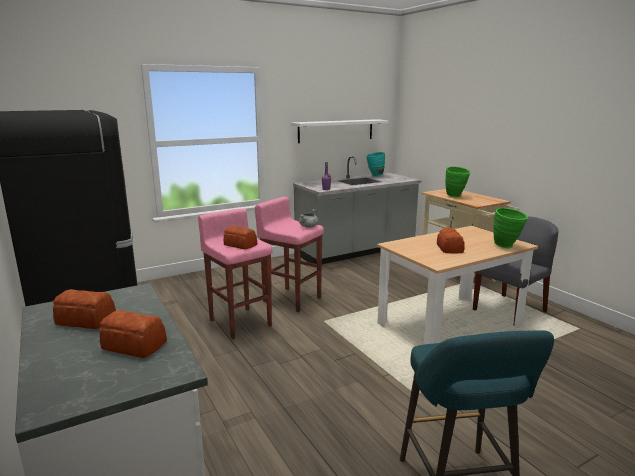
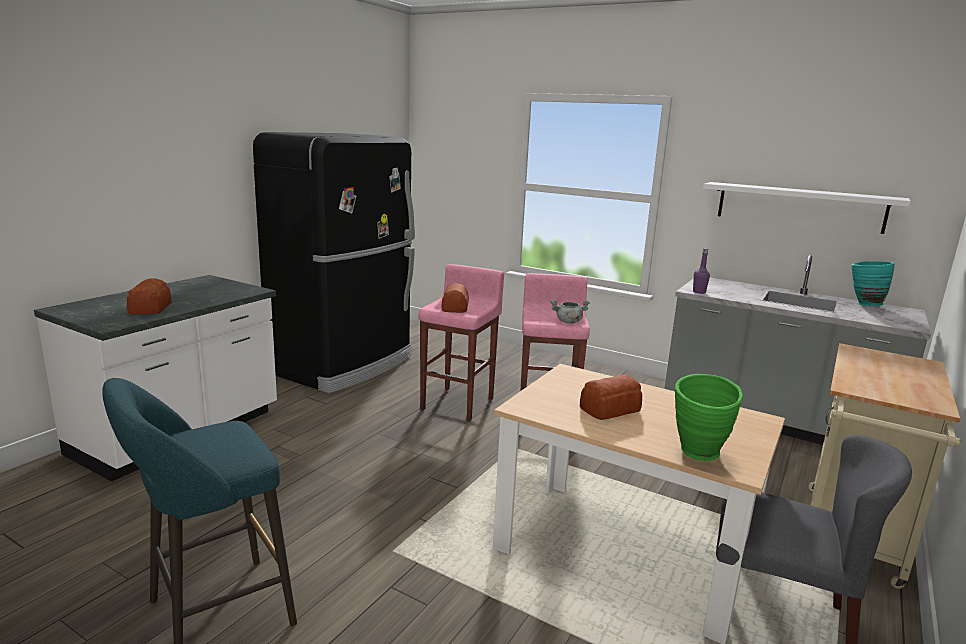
camera: 60 degrees right, 0 degrees up
bread [53,289,116,329] -> none
green vase [445,166,470,197] -> none

